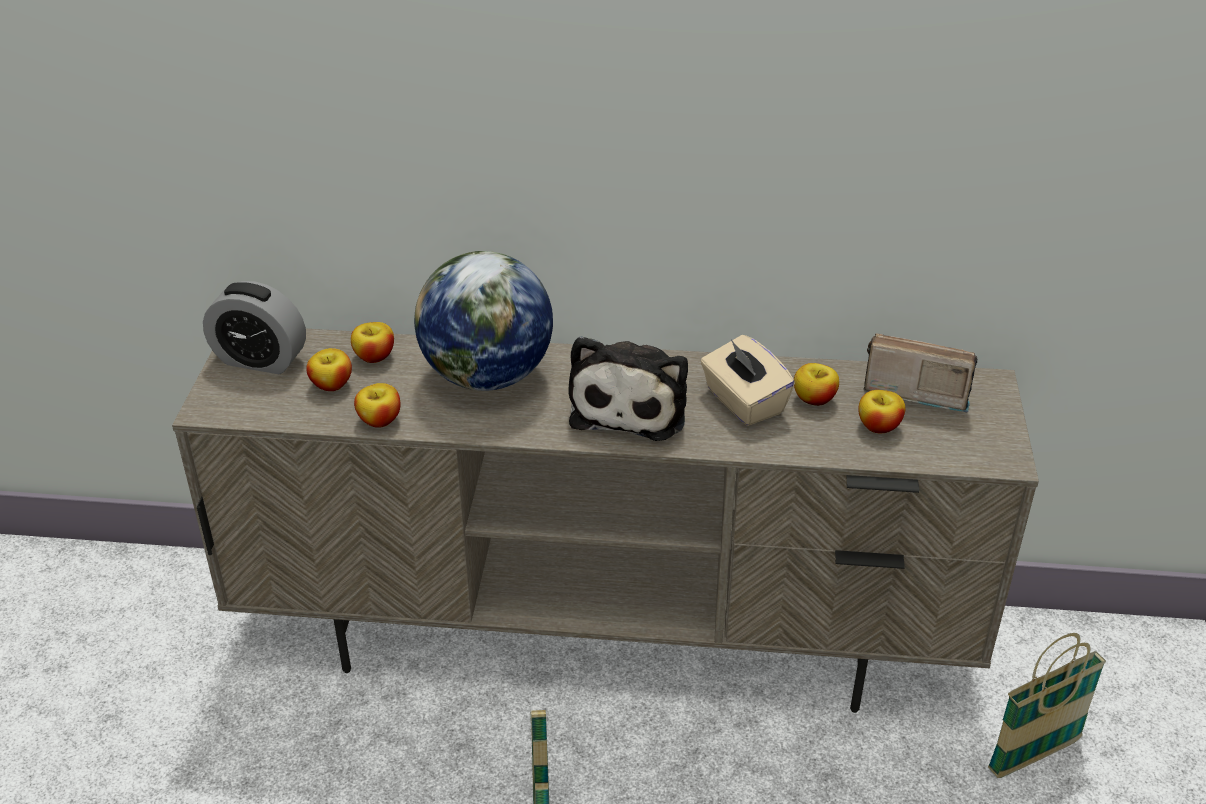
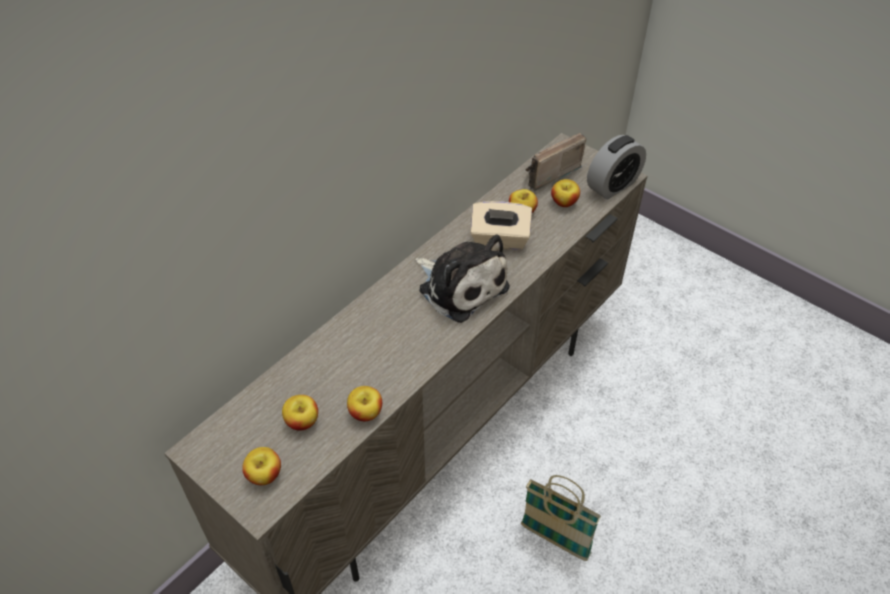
camera: 55 degrees left, 10 degrees up
alarm clock [203,281,306,374] -> alarm clock moved to [587,135,646,199]
apple [351,322,394,363] -> apple moved to [242,447,281,485]
globe [414,251,553,391] -> none
basket [988,633,1106,778] -> none

